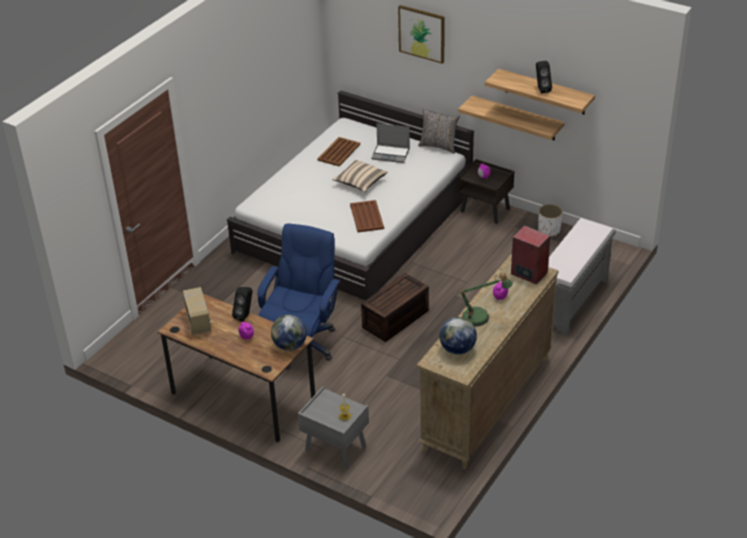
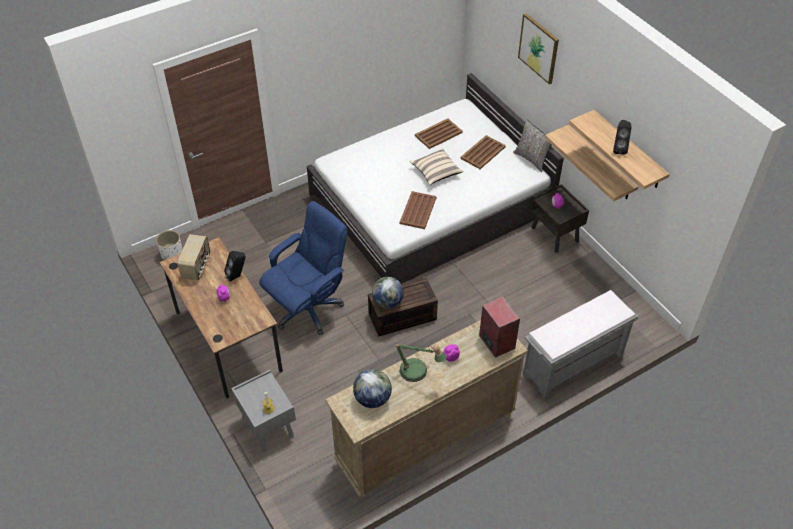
camera: 25 degrees right, 10 degrees up
globe [271,315,307,351] -> globe moved to [372,277,404,309]
laptop [371,123,410,163] -> brown tray [460,135,506,169]
white planter [538,204,563,237] -> white planter moved to [156,230,182,260]

